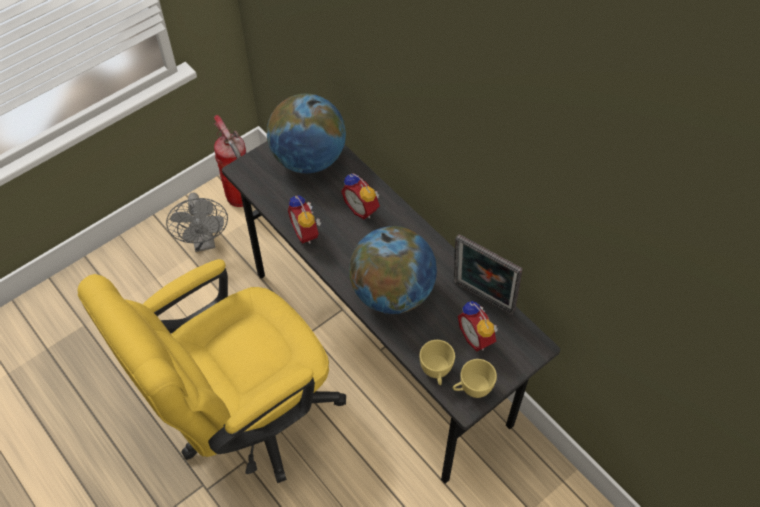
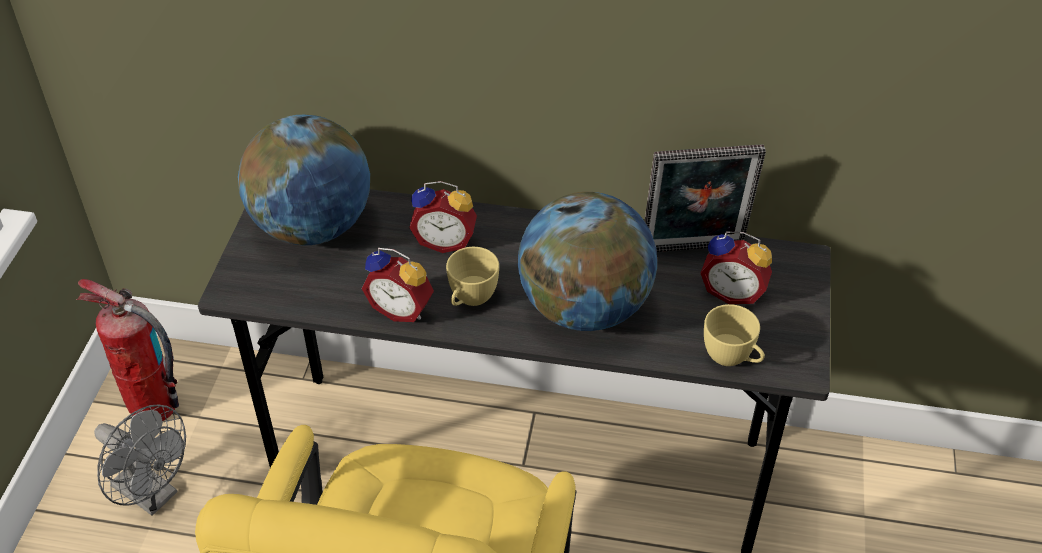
camera: 40 degrees left, 10 degrees down
yellow cup [453,359,497,398] -> yellow cup moved to [446,247,499,306]

